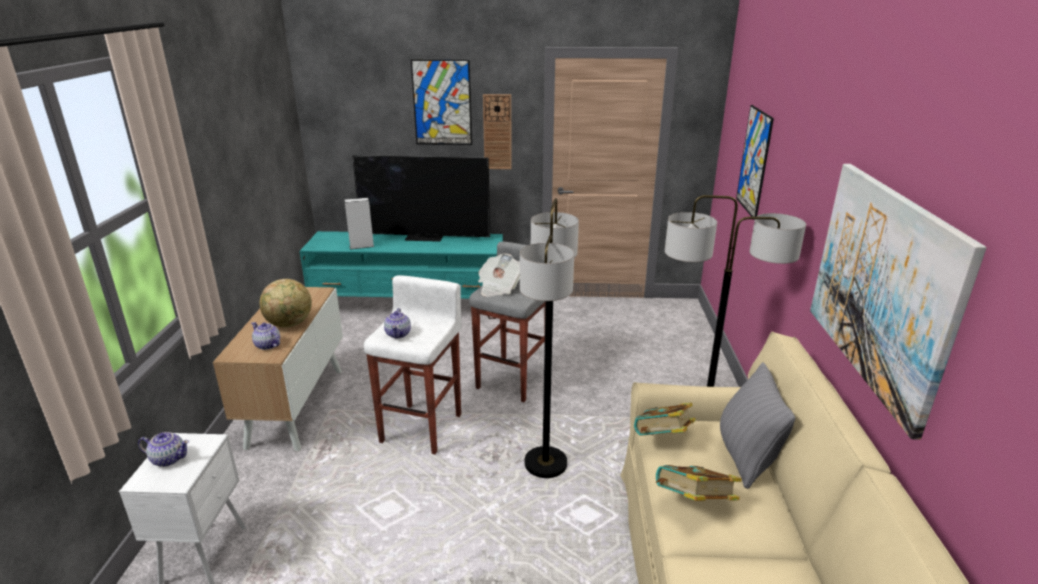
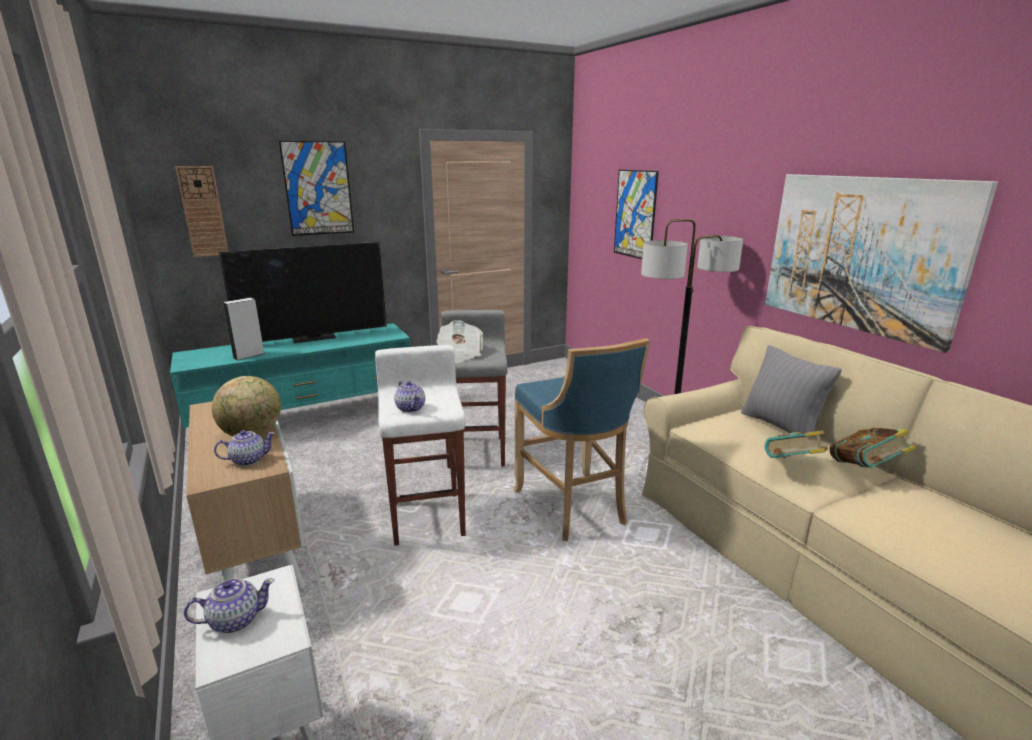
camera: 30 degrees left, 5 degrees down
teapot [251,322,280,350] -> teapot turned 150 degrees clockwise [214,430,275,466]
wall clock [483,94,512,169] -> wall clock moved to [175,166,228,257]
floor lamp [520,198,579,478] -> blue stool [514,338,650,541]
book [634,402,696,436] -> book moved to [830,427,917,468]

